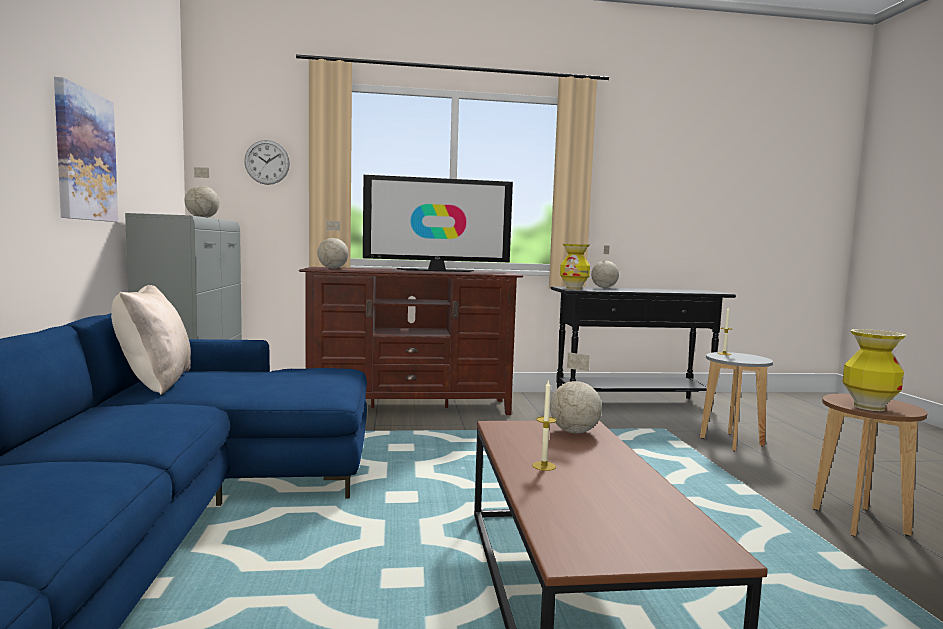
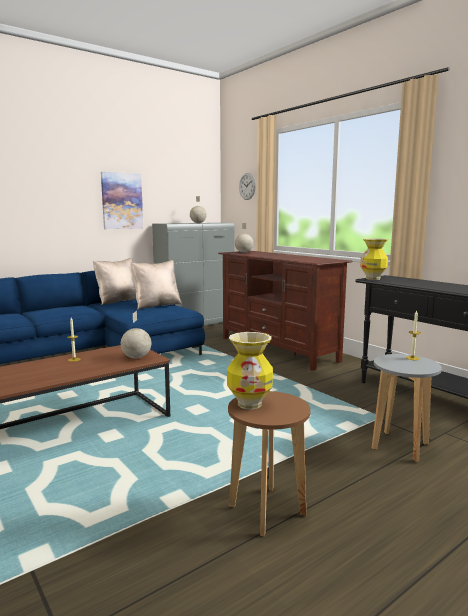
camera: 60 degrees right, 5 degrees up
television [363,175,513,272] -> none
globe [591,245,619,288] -> none
none -> beige pillow [131,260,182,310]

